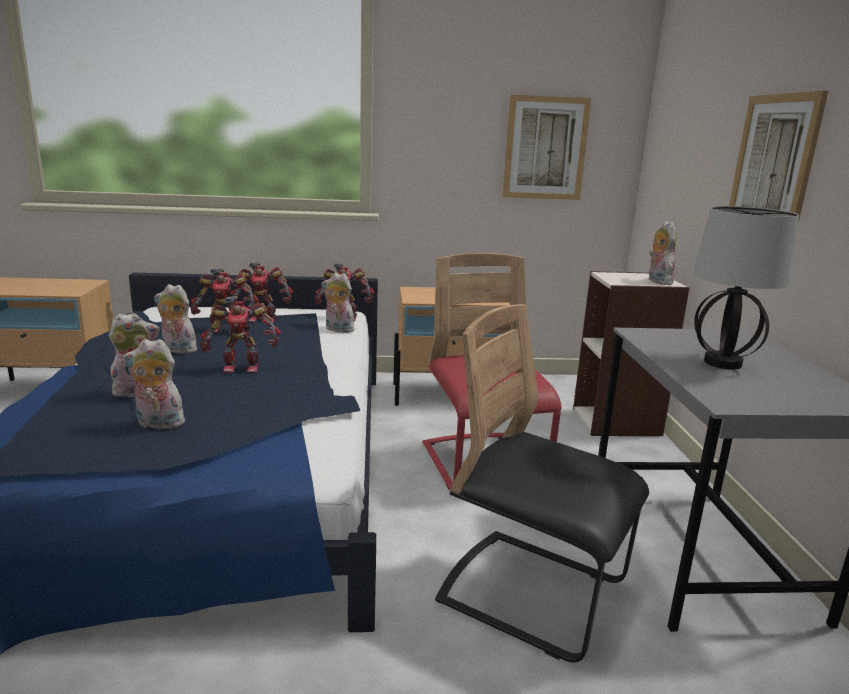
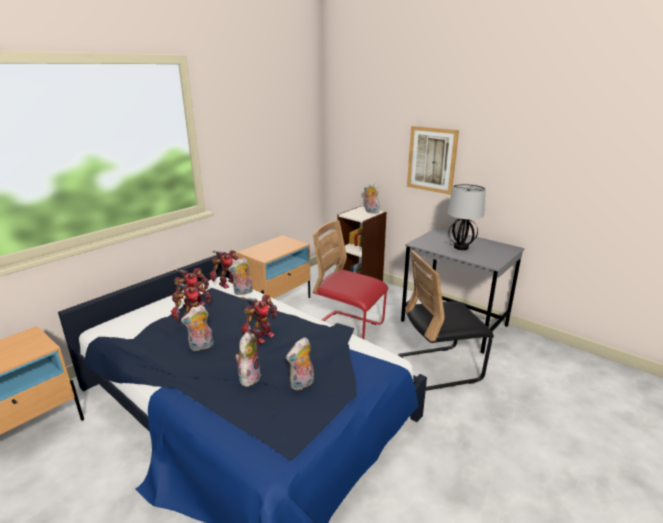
camera: 45 degrees left, 5 degrees up
picture [502,95,591,200] -> none

